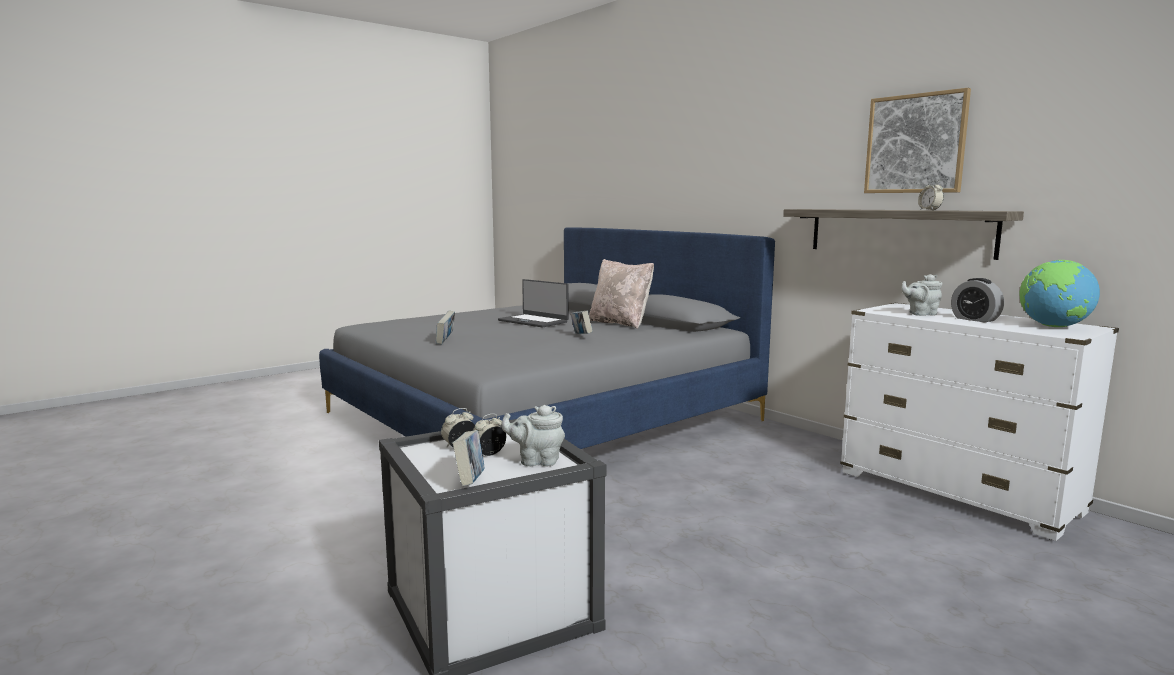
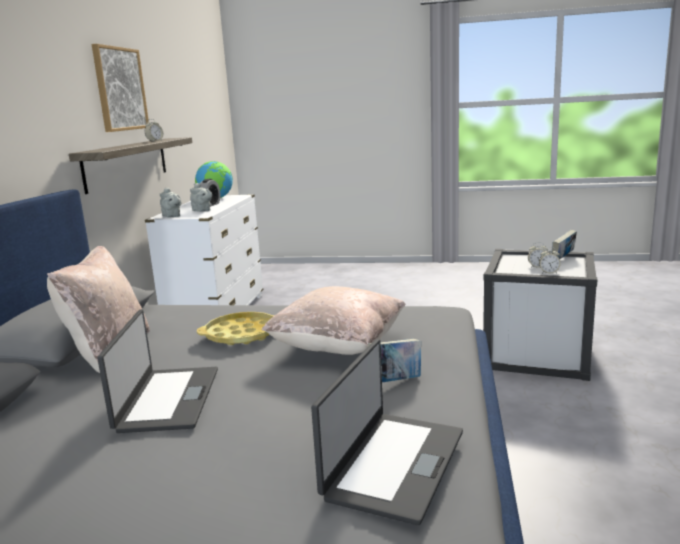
camera: 130 degrees left, 5 degrees up
grey teapot [501,405,565,466] -> grey teapot moved to [160,187,182,217]
book [570,310,593,334] -> yellow tray [197,312,275,345]
none -> beige pillow [262,286,406,355]
none -> laptop [311,339,463,525]

